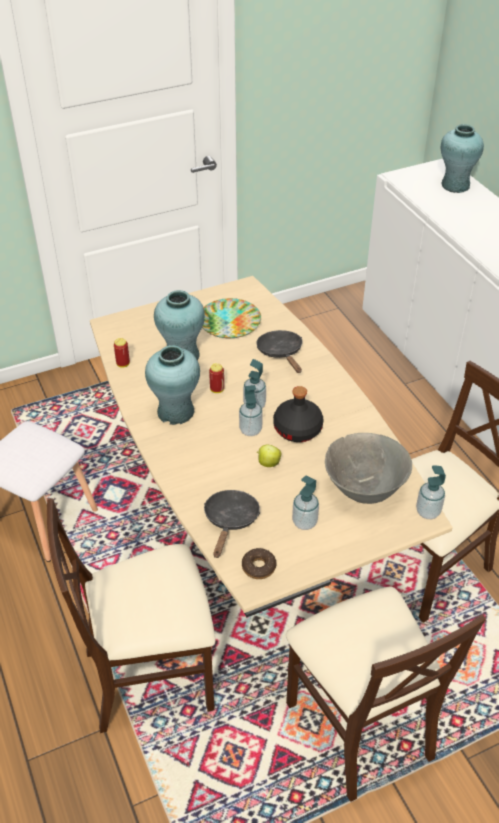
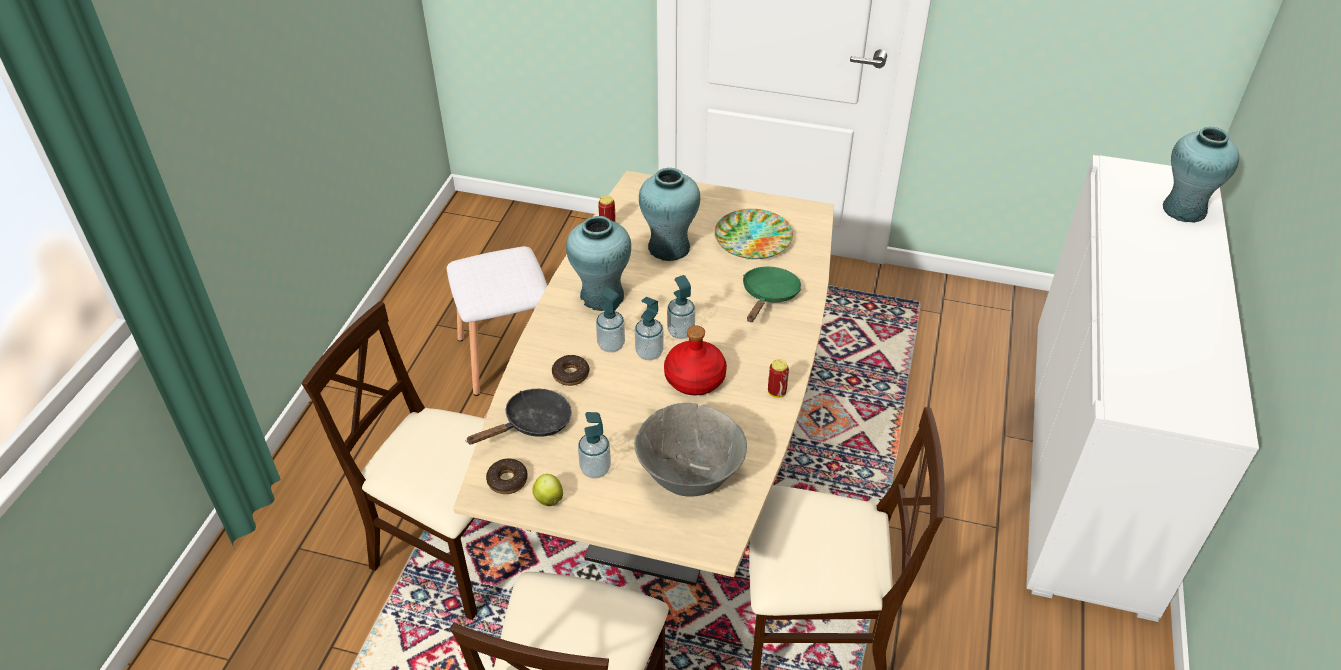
camera: 40 degrees right, 0 degrees up
can [209,363,224,393] -> can moved to [768,359,789,398]
black frying pan [256,330,303,373] -> green frying pan [743,267,801,322]
apple [257,445,281,467] -> apple moved to [532,474,563,506]
black bottle [273,386,323,442] -> red bottle [664,326,727,396]
soap dispenser [416,465,446,519] -> soap dispenser moved to [596,288,625,352]
none -> donut [552,355,589,386]

